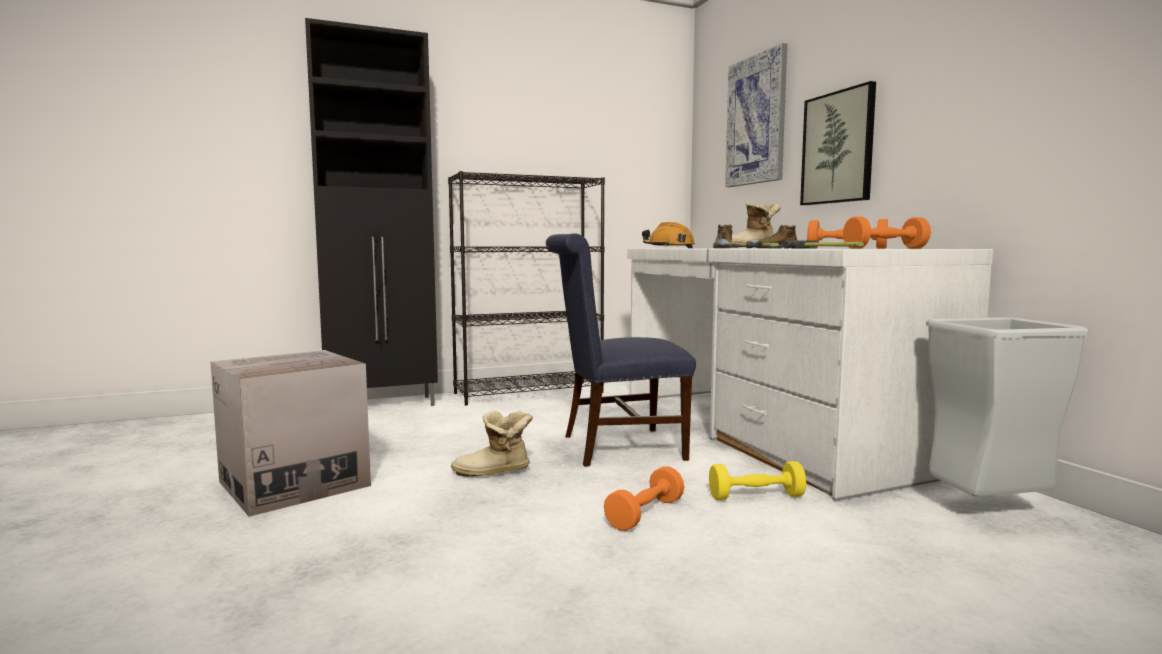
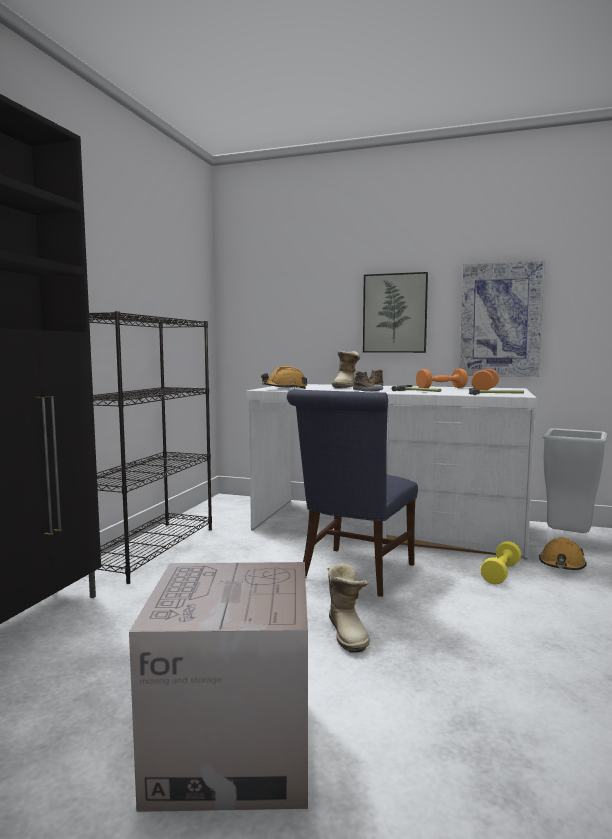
camera: 50 degrees left, 0 degrees up
boot [451,411,533,477] -> boot turned 45 degrees counterclockwise [328,563,370,653]
orange dumbbell [604,466,684,531] -> none
picture [725,43,787,187] -> picture moved to [460,261,545,377]
none -> orange hard hat [539,537,587,570]

